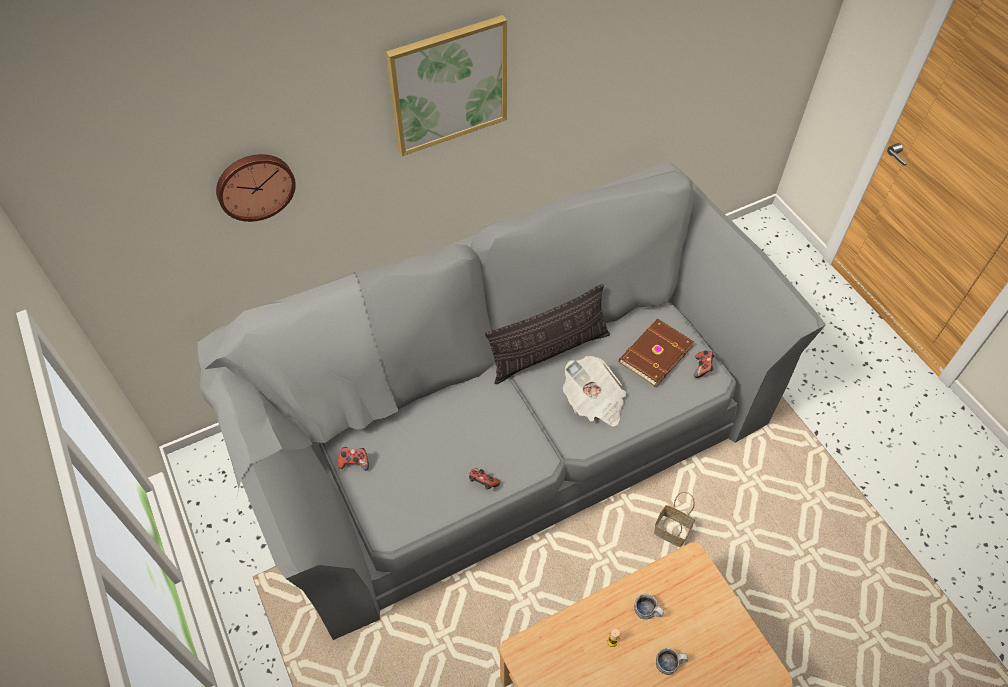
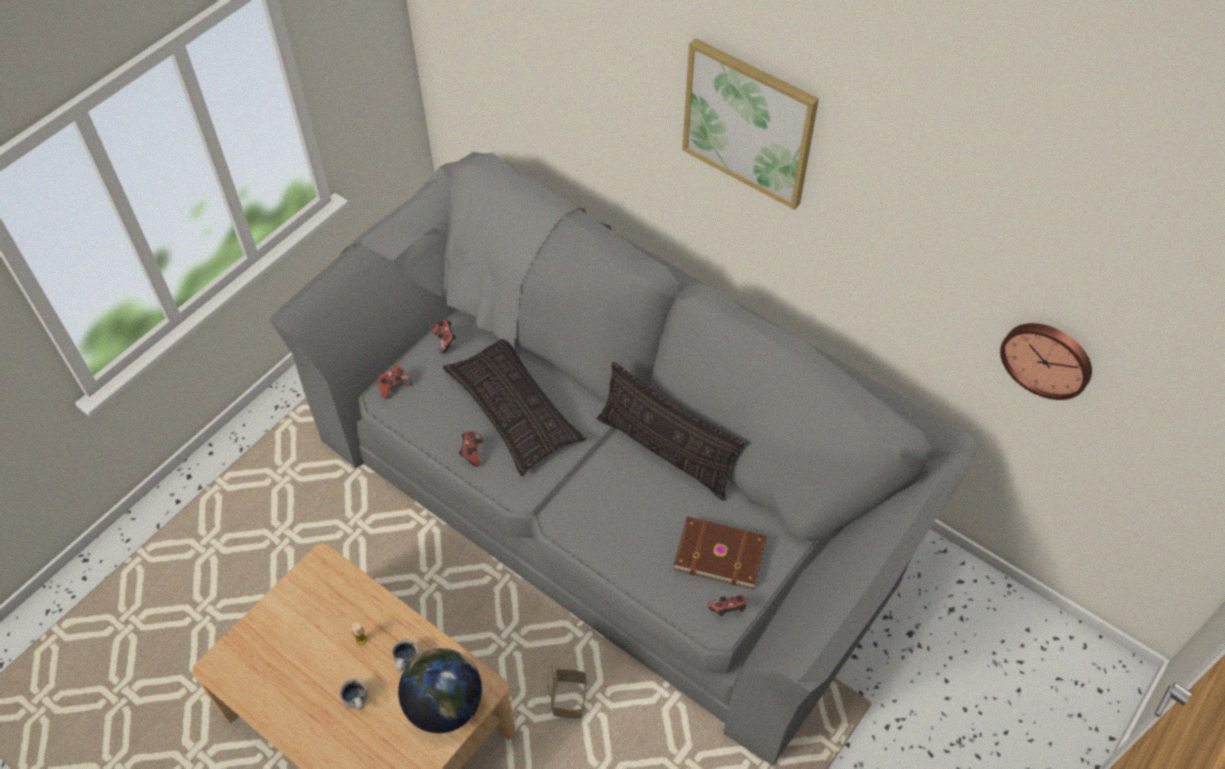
camera: 65 degrees right, 0 degrees up
wall clock [216,154,296,222] -> wall clock moved to [1000,323,1092,400]
newspaper [563,356,626,427] -> none
none -> game controller [377,366,412,399]
none -> globe [398,648,482,733]
none -> pillow [443,339,586,476]

